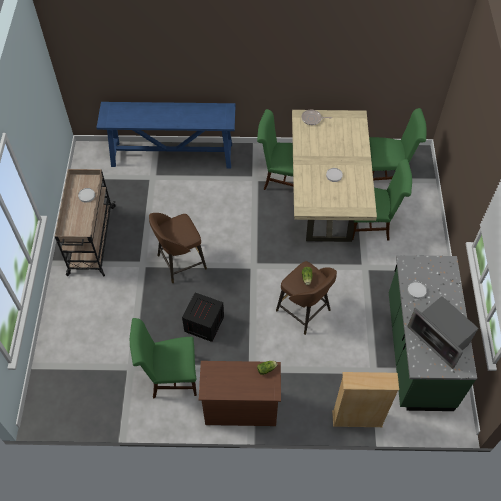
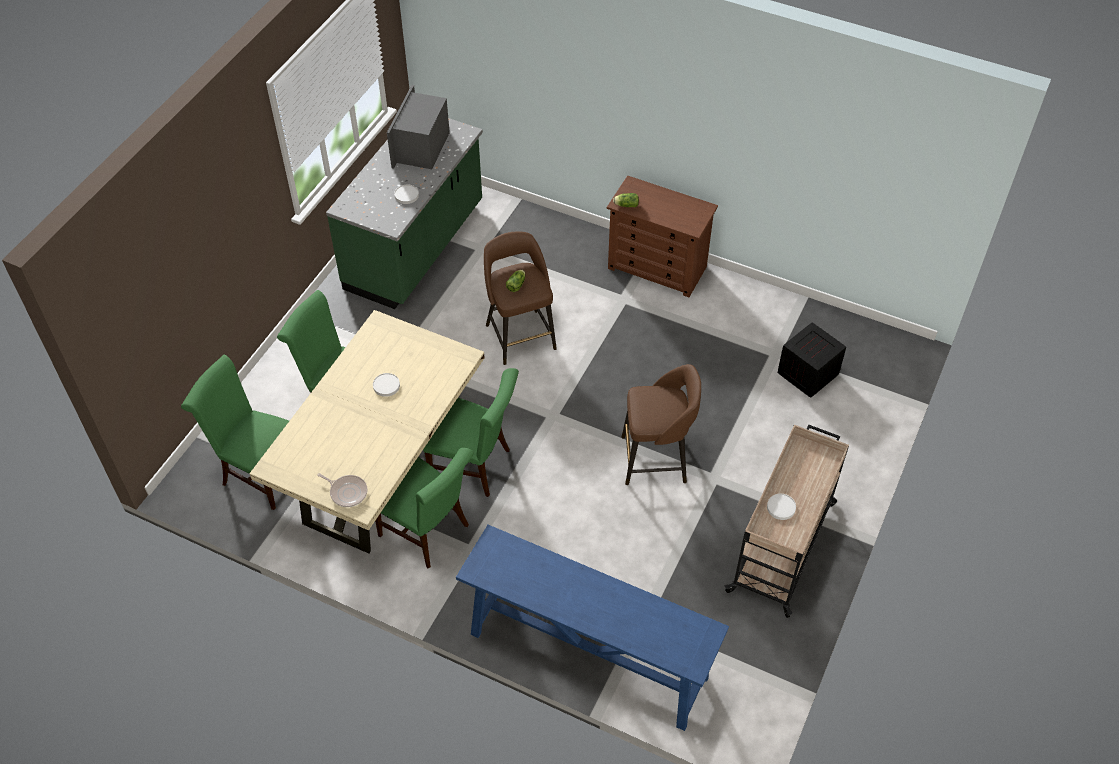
camera: 155 degrees left, 5 degrees down
green chair [130,318,197,399] -> green chair moved to [423,368,519,497]
crate [182,293,224,342] -> crate moved to [778,323,846,398]
beige bookcase [332,372,399,427] -> none
microwave [407,296,478,369] -> microwave turned 150 degrees counterclockwise [387,85,450,169]

